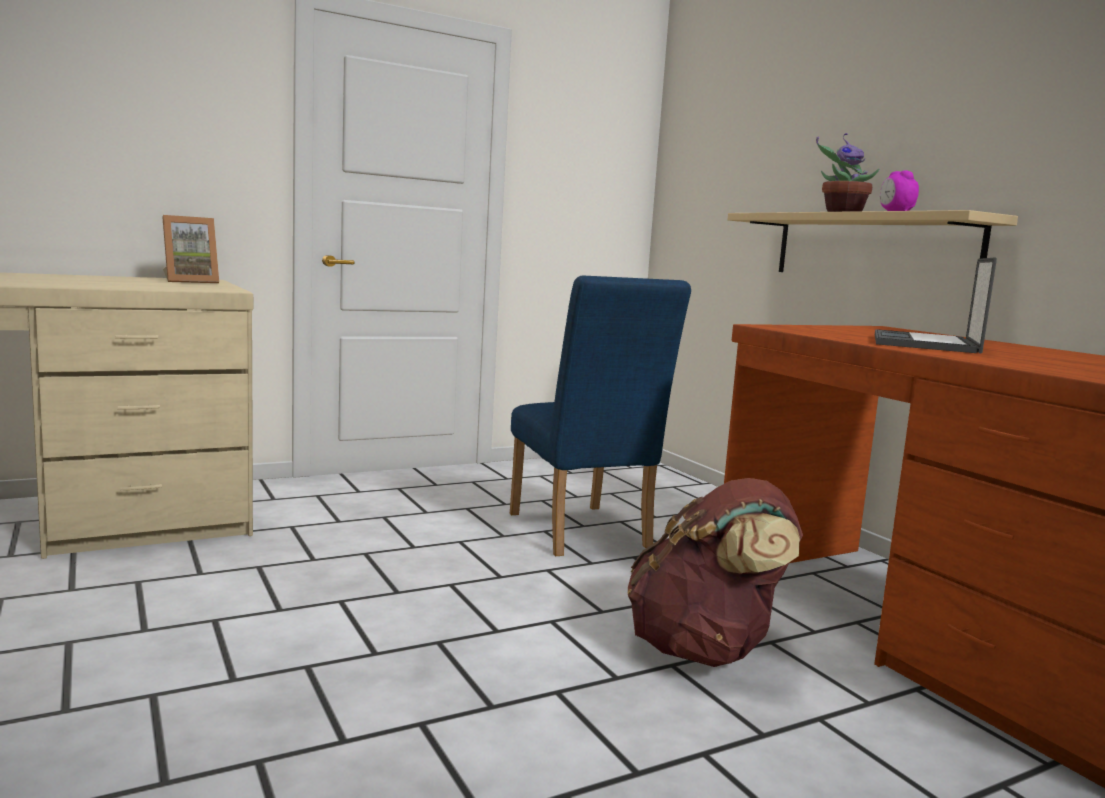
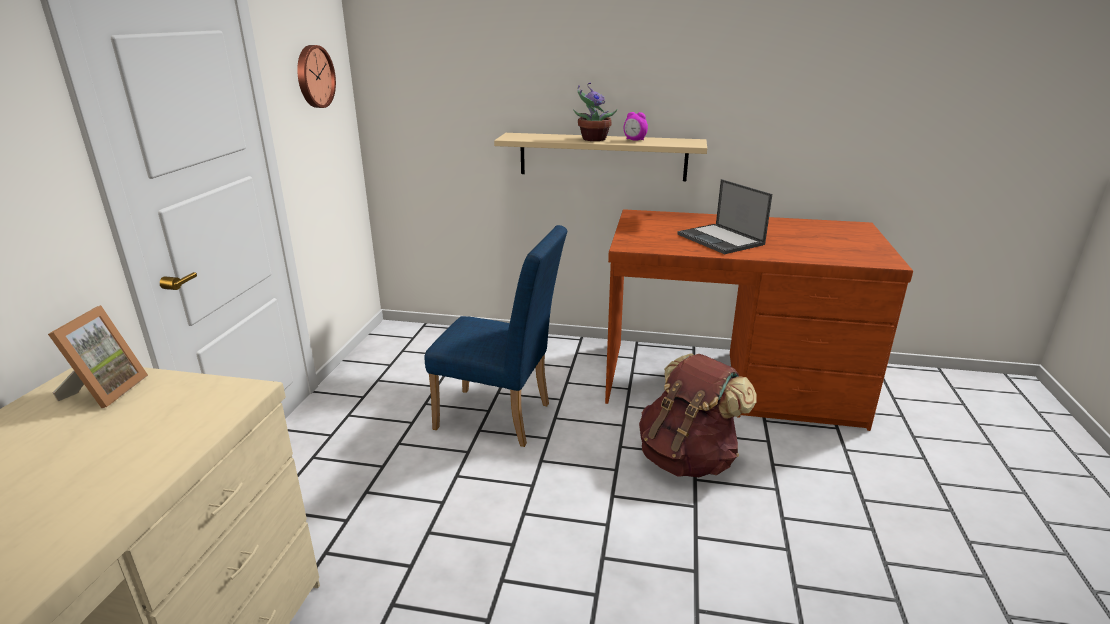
camera: 50 degrees left, 15 degrees up
none -> wall clock [297,45,336,108]

